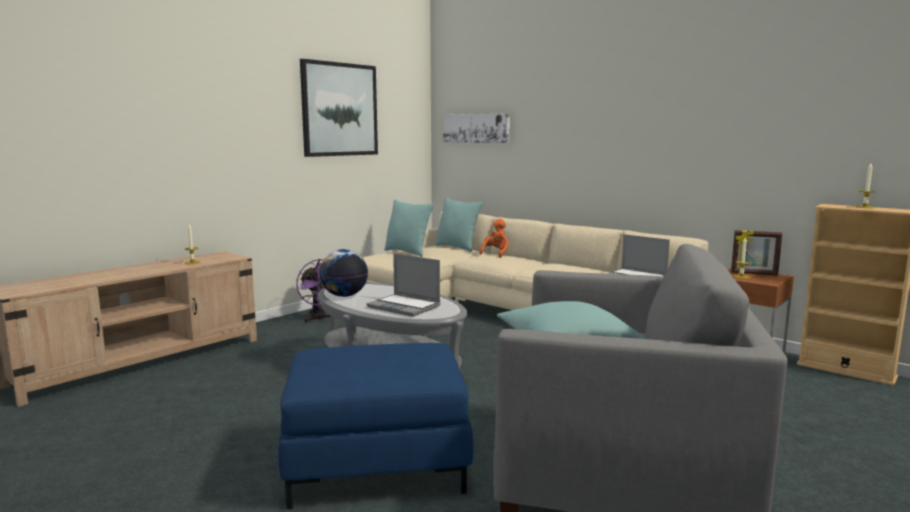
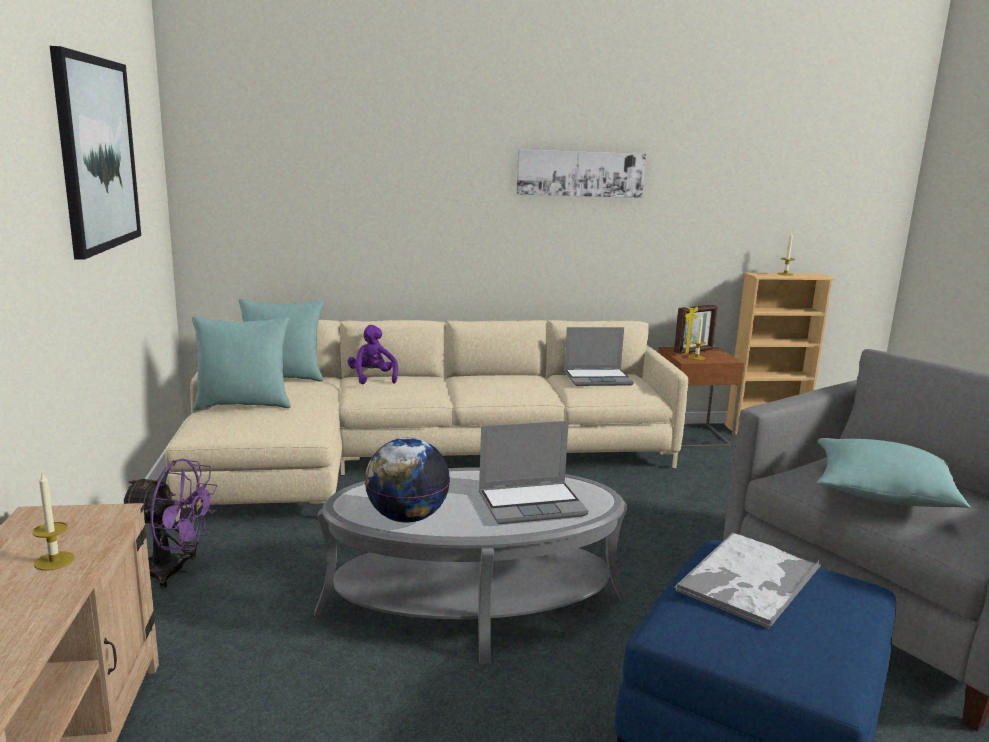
camera: 50 degrees left, 5 degrees up
picture [443,113,510,143] -> picture moved to [516,149,646,198]
orange plush toy [479,219,509,258] -> purple plush toy [348,325,398,384]
none -> tray [675,532,821,629]

